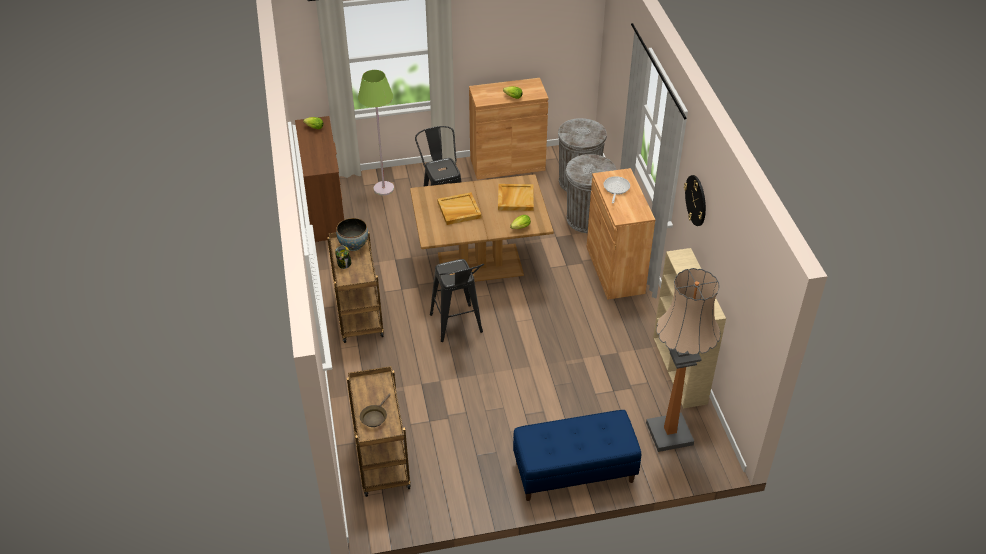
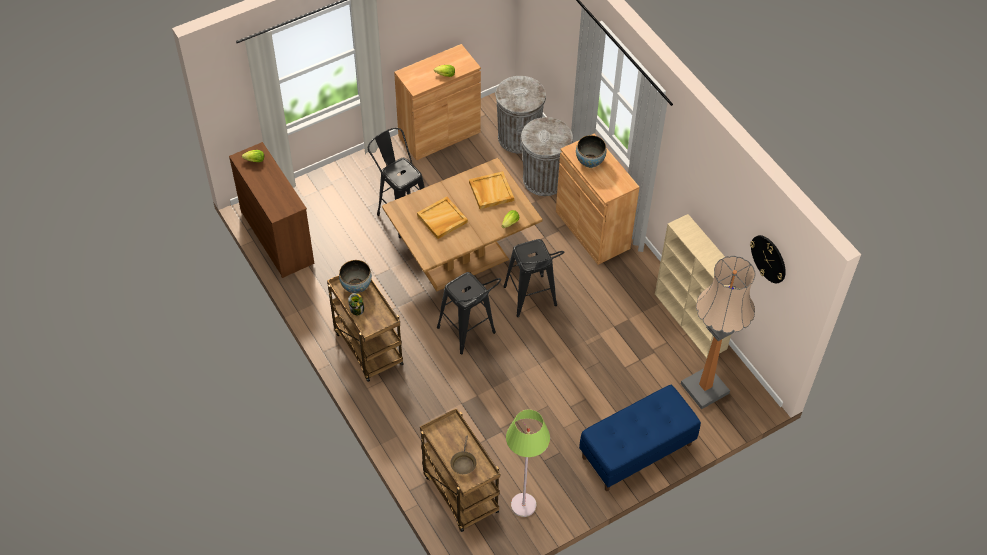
camera: 20 degrees left, 10 degrees up
green floor lamp [358,70,394,196] -> green floor lamp moved to [506,410,550,517]
frying pan [603,176,630,203] -> bowl [576,135,606,168]
wall clock [684,175,706,226] -> wall clock moved to [750,235,786,283]
none -> black stool [503,239,564,317]

